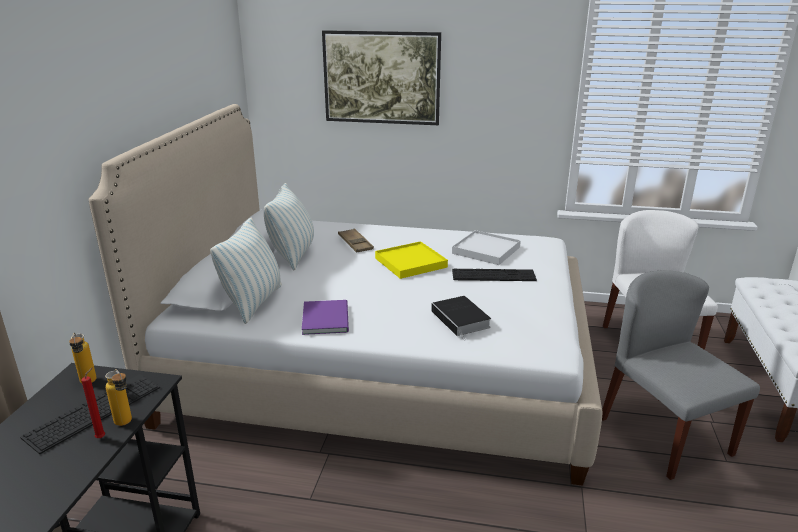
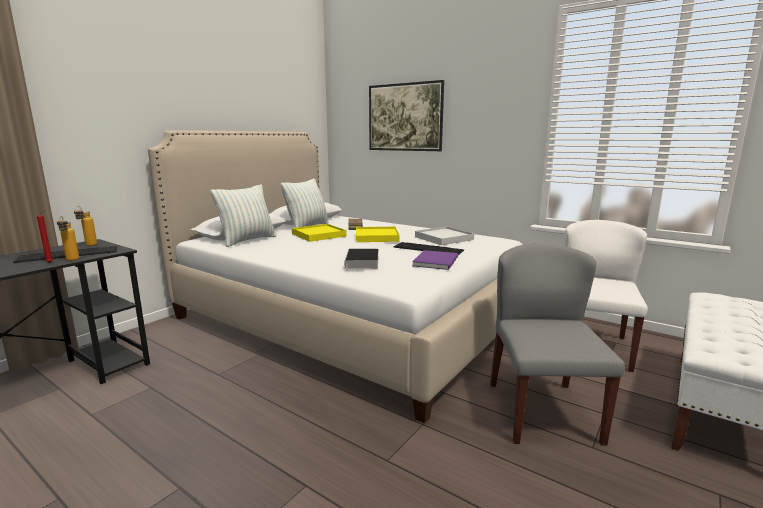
camera: 25 degrees right, 10 degrees down
purple book [302,300,349,335] -> purple book moved to [412,250,458,270]
none -> yellow tray [292,224,347,242]

